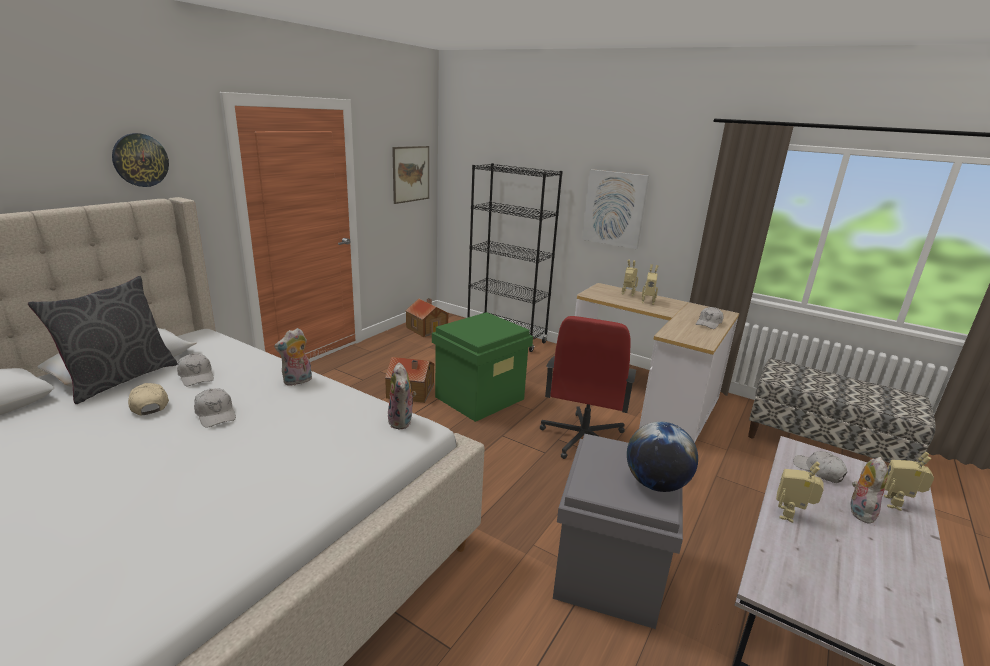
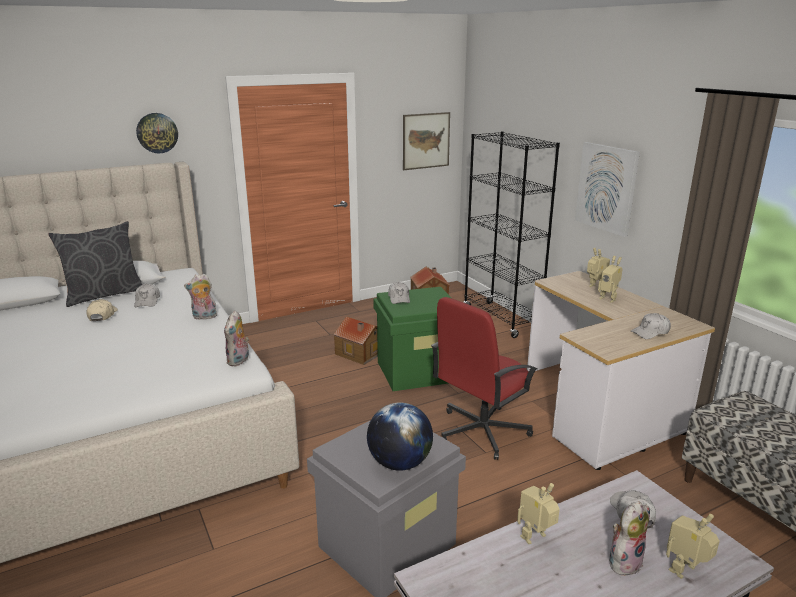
camera: 30 degrees right, 0 degrees up
white cap [194,388,236,428] -> white cap moved to [388,282,410,304]

